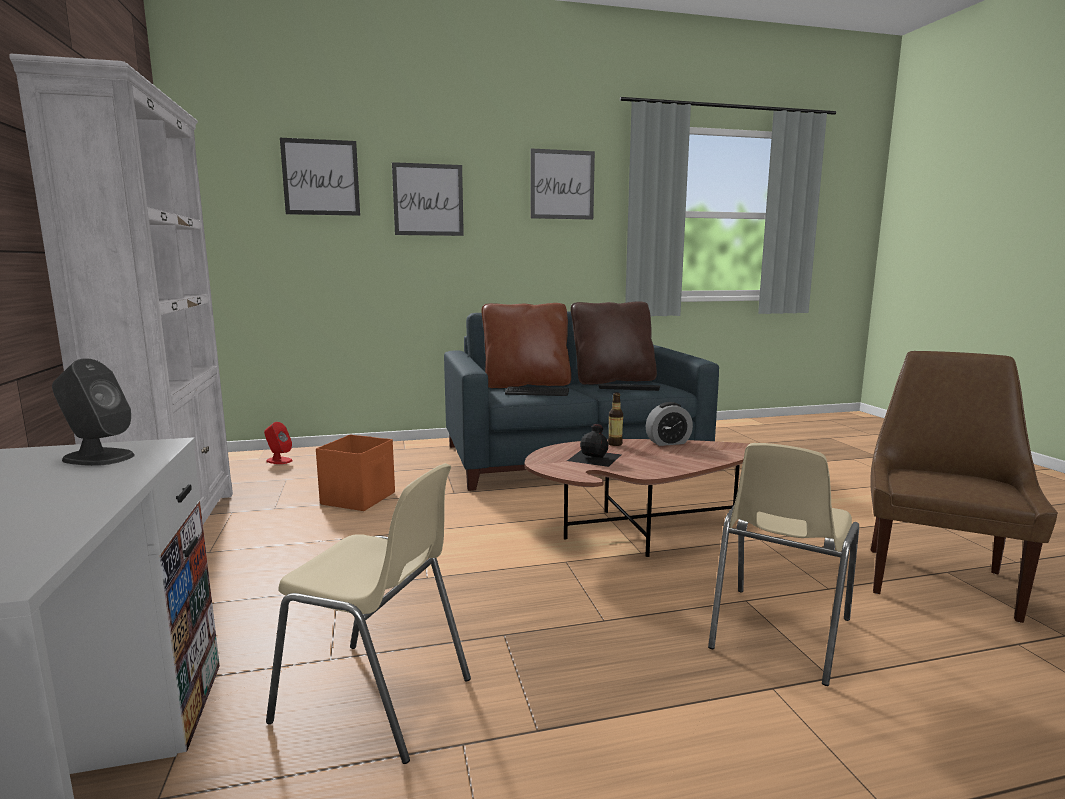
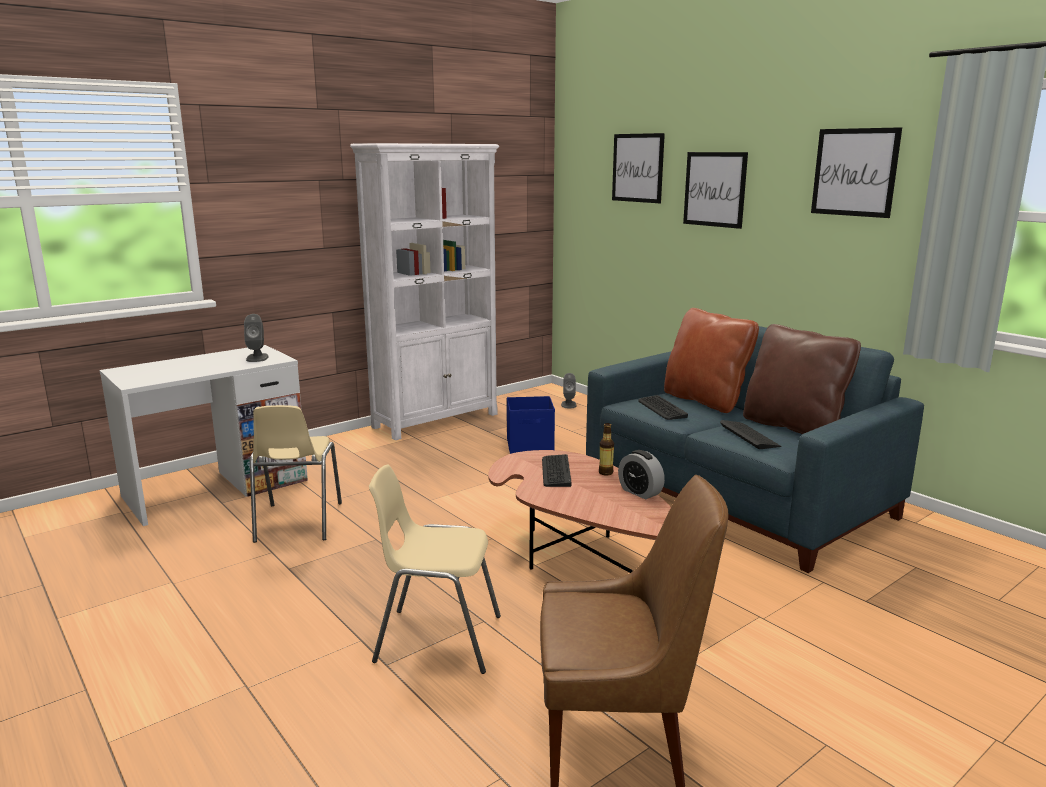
camera: 65 degrees right, 5 degrees up
red speaker [264,422,293,464] -> grey speaker [561,373,576,408]
orange storage box [316,434,395,511] -> blue storage box [507,396,555,454]
black bottle [567,424,621,467] -> keyboard [542,454,571,487]

